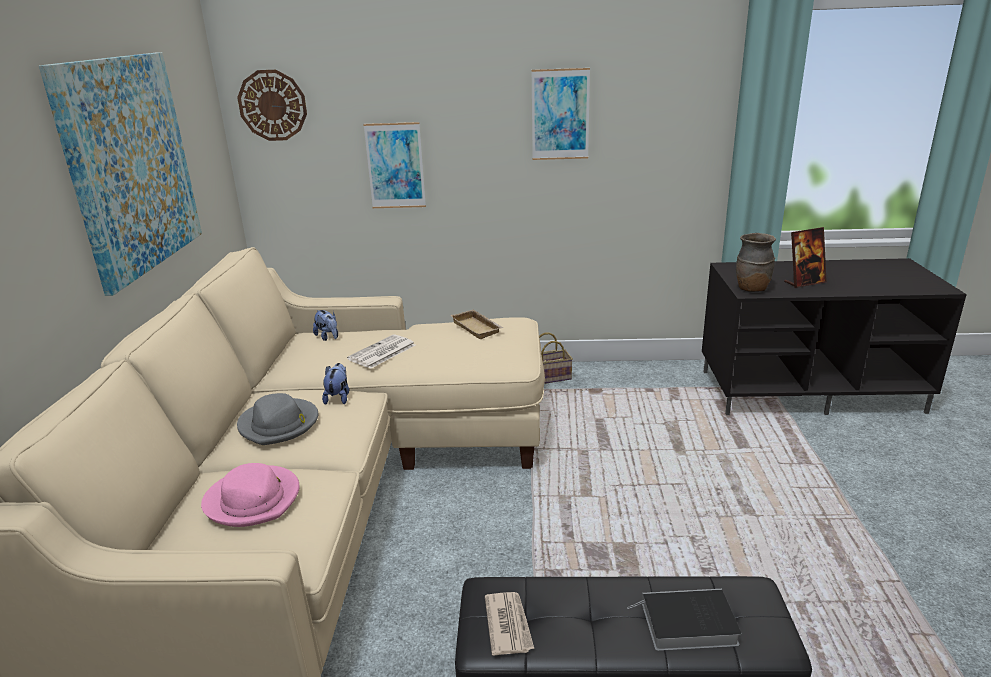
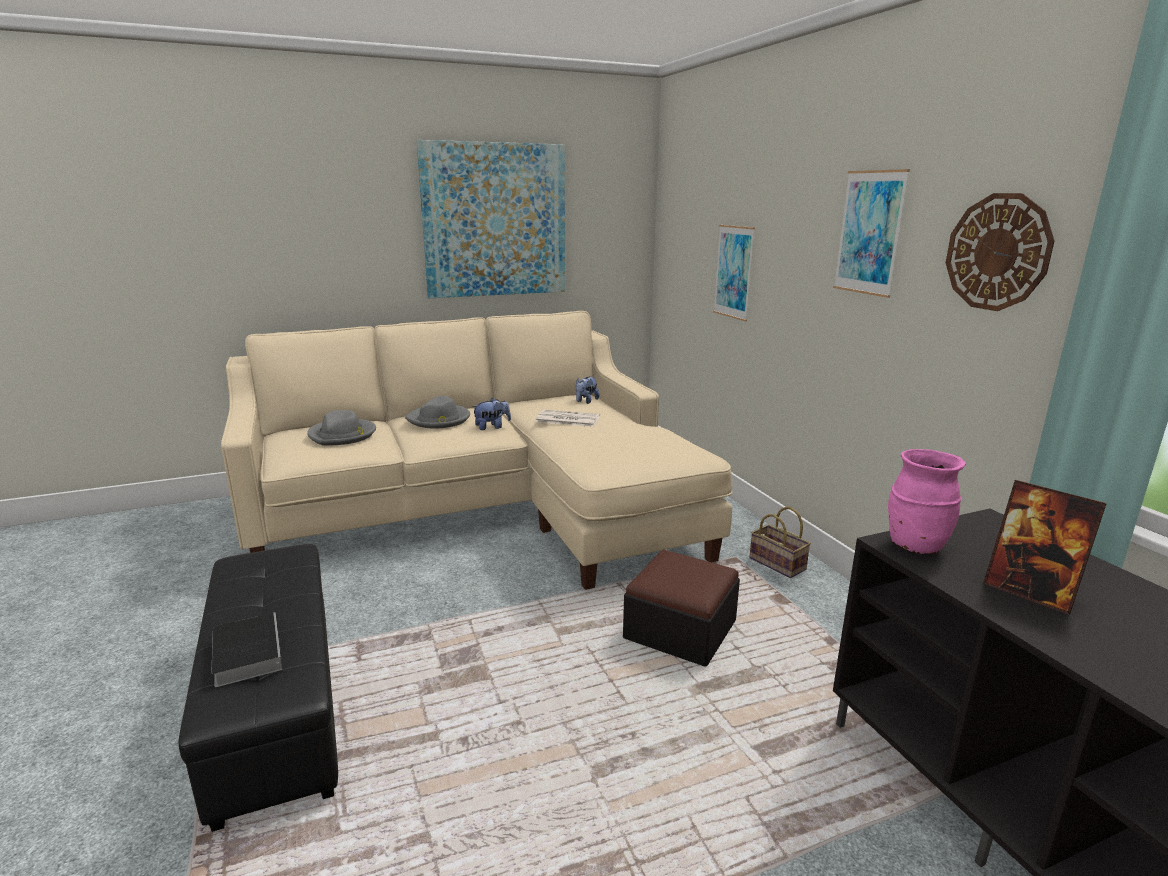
camera: 65 degrees right, 5 degrees down
pink hat [201,463,300,527] -> grey hat [307,410,376,446]
wall clock [237,70,307,141] -> wall clock moved to [946,193,1054,311]
beige tray [450,309,504,339] -> none
newspaper [485,592,534,656] -> none
brown vase [736,233,776,292] -> pink vase [888,449,966,555]
none -> ottoman [623,550,740,667]

